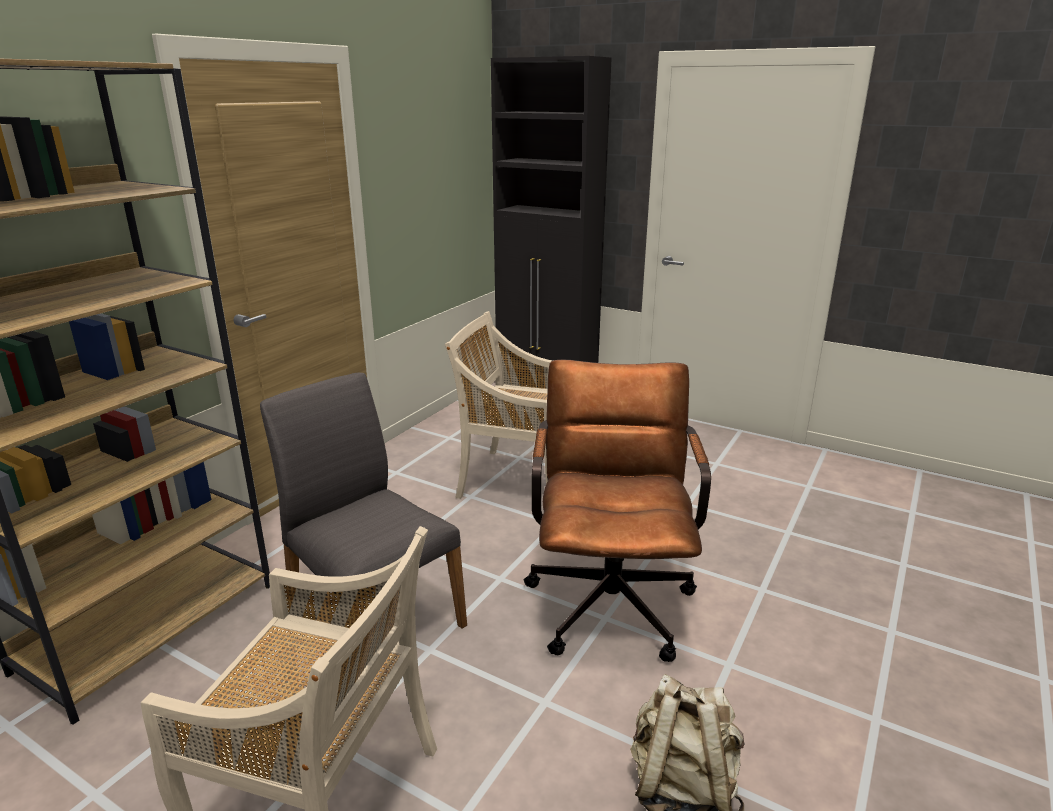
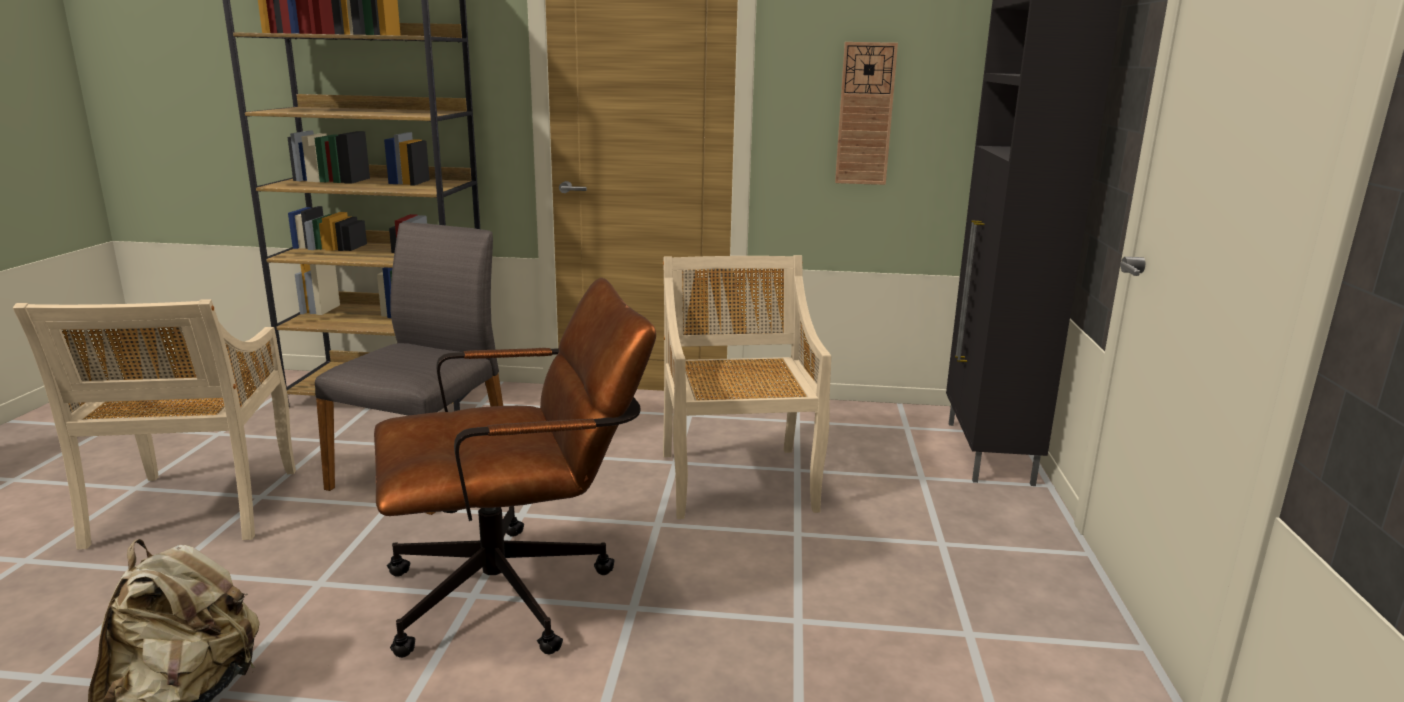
camera: 65 degrees right, 5 degrees down
none -> wall clock [835,42,898,185]

